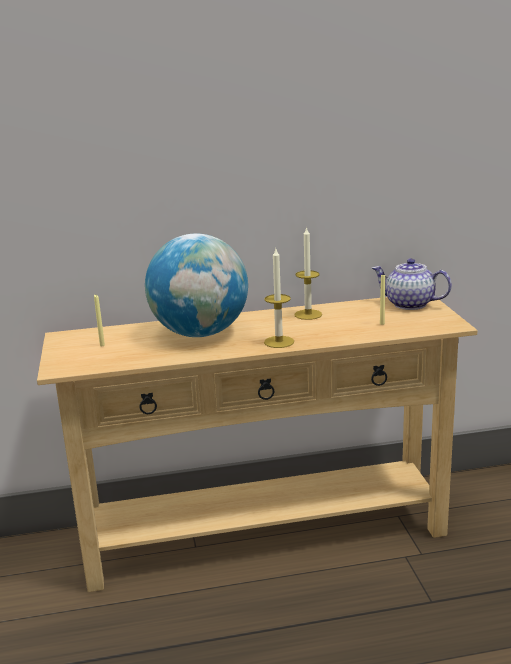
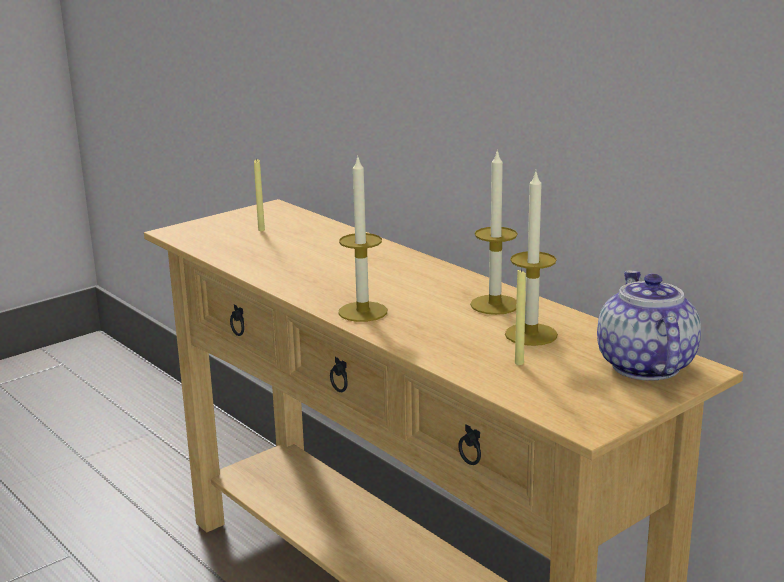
camera: 60 degrees right, 0 degrees up
globe [145,233,248,337] -> none
none -> candle [505,172,558,346]

